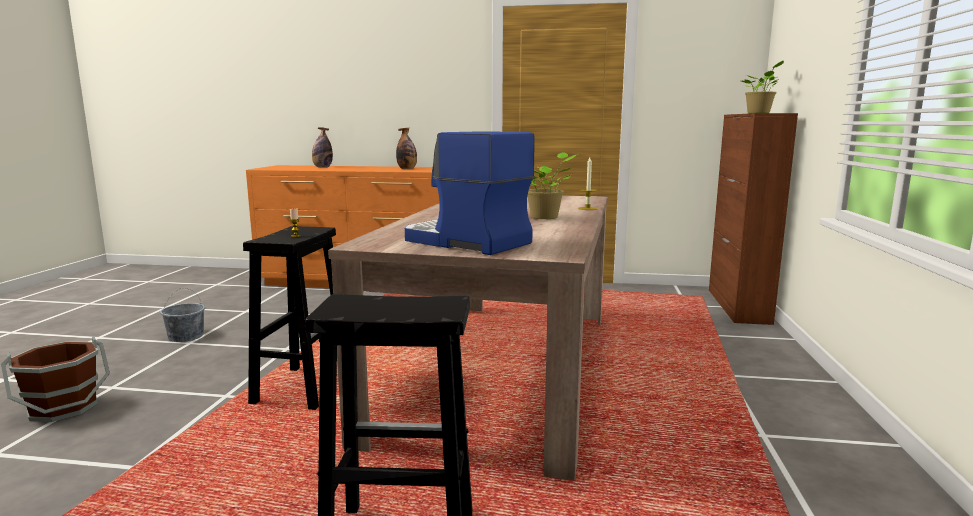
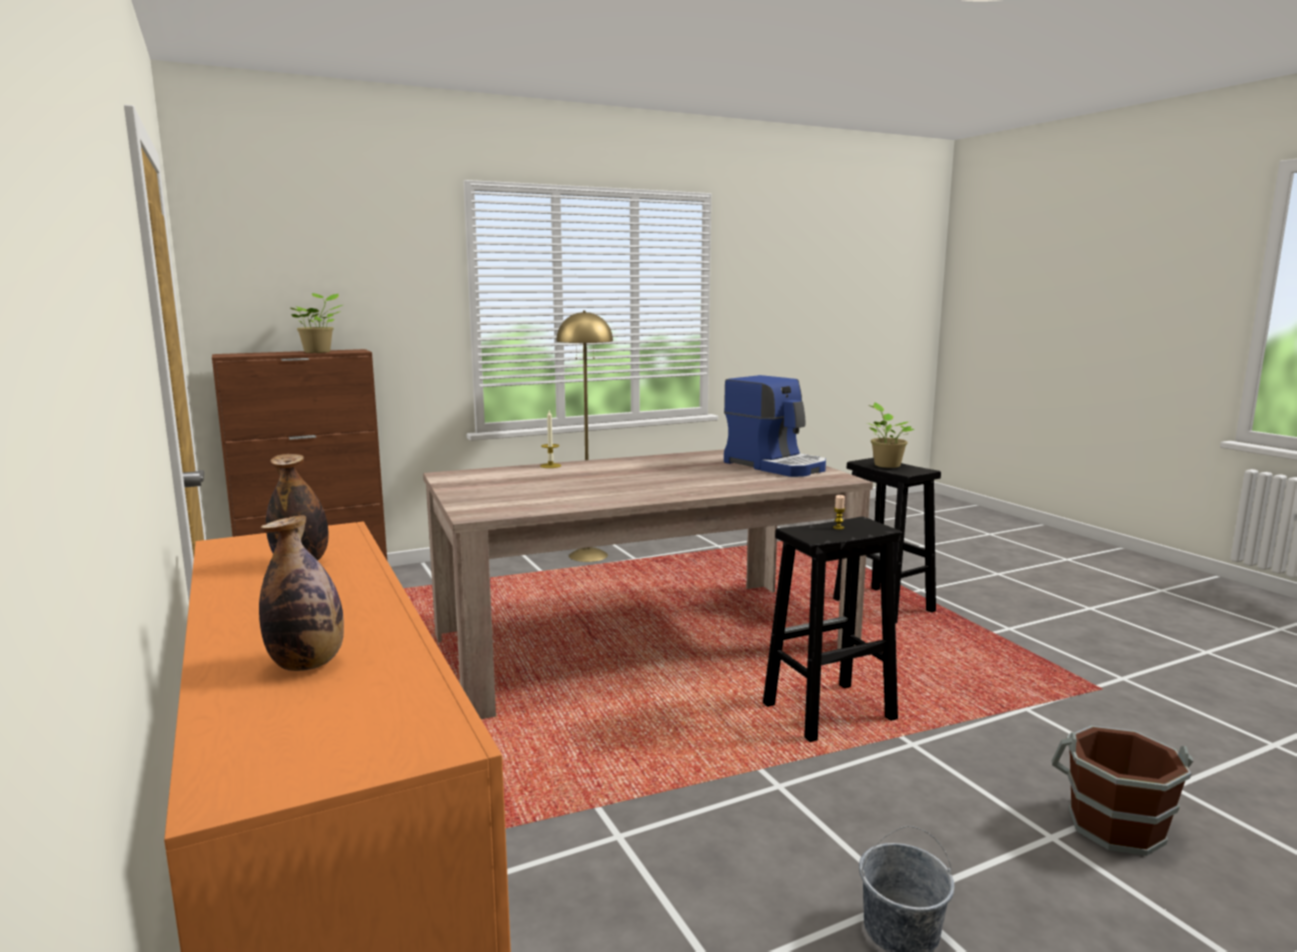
camera: 125 degrees left, 0 degrees up
coffee machine [405,131,535,255] -> coffee machine turned 45 degrees counterclockwise [724,375,826,477]
potted plant [528,152,578,219] -> potted plant moved to [867,403,914,468]
none -> yellow floor lamp [556,311,613,562]

